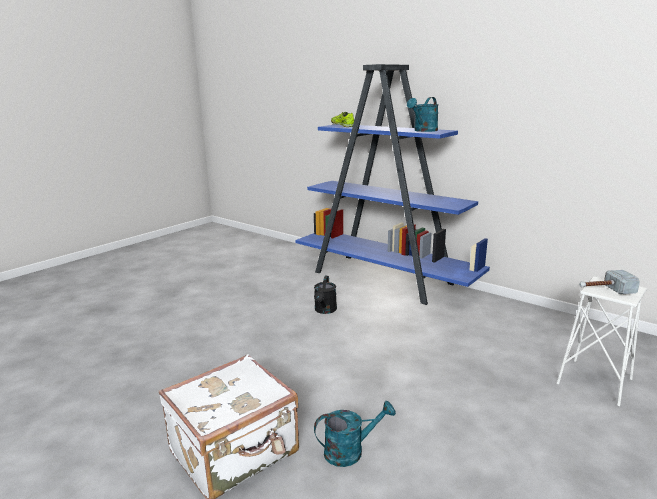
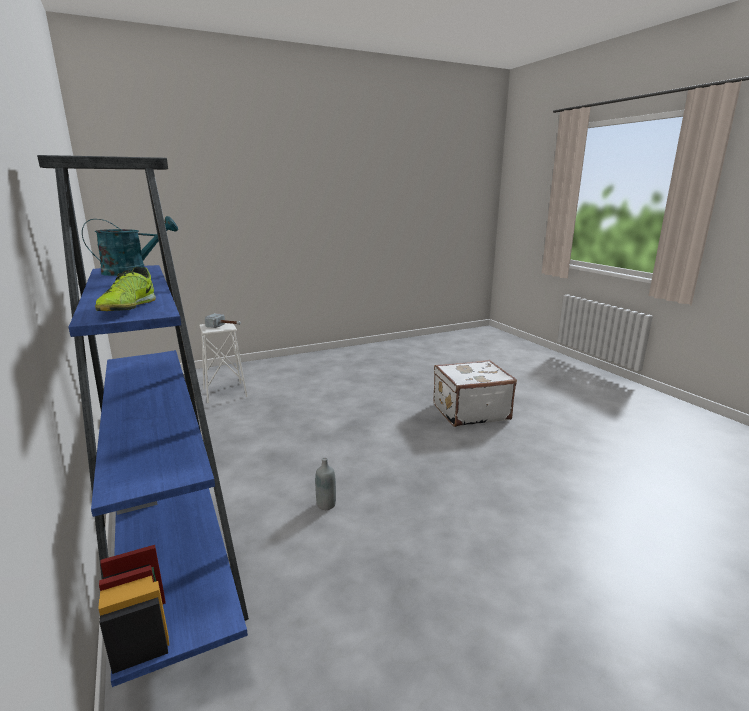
camera: 155 degrees left, 0 degrees up
black watering can [314,276,337,314] -> grey bottle [315,458,336,510]
turquoise watering can [314,401,396,467] -> none

